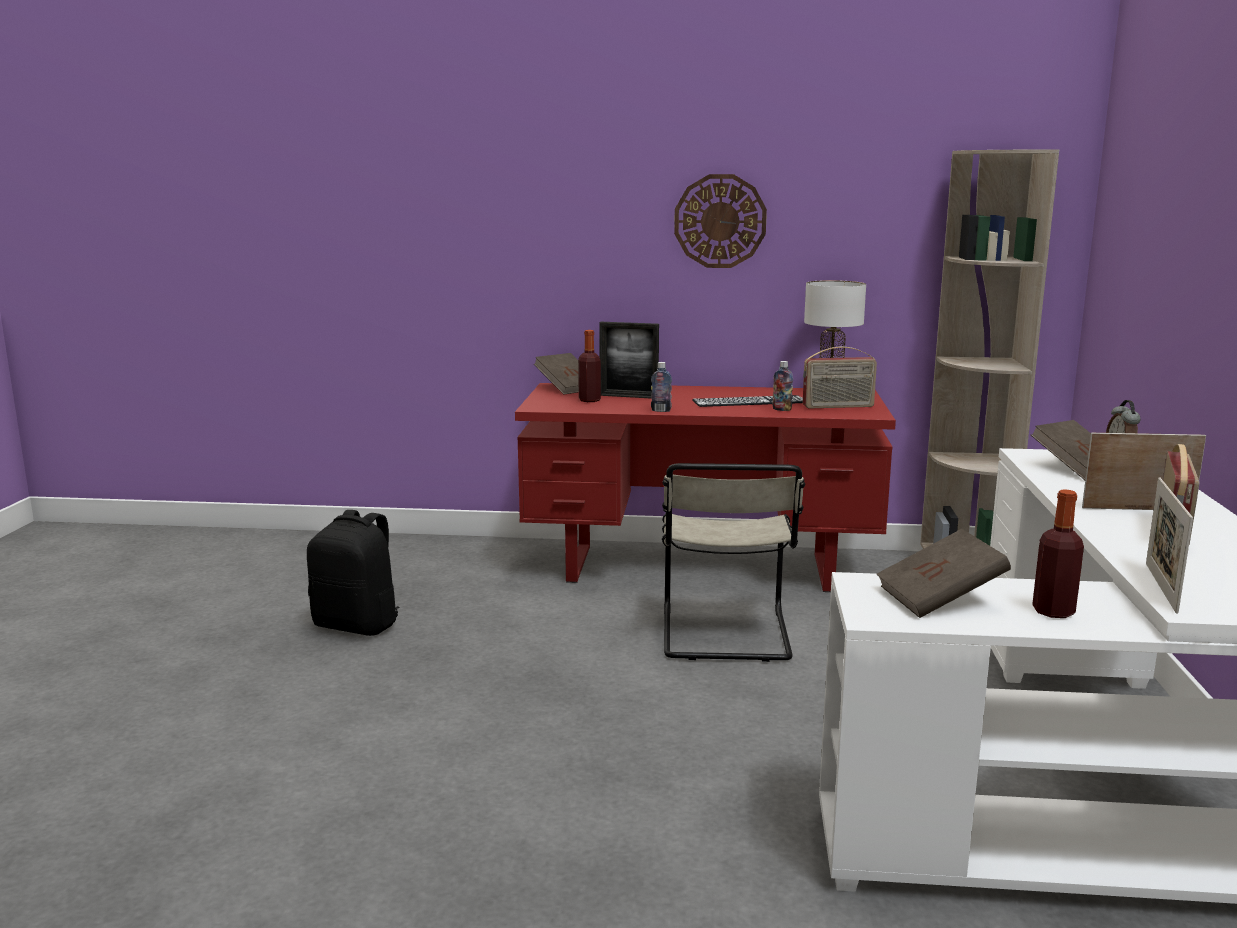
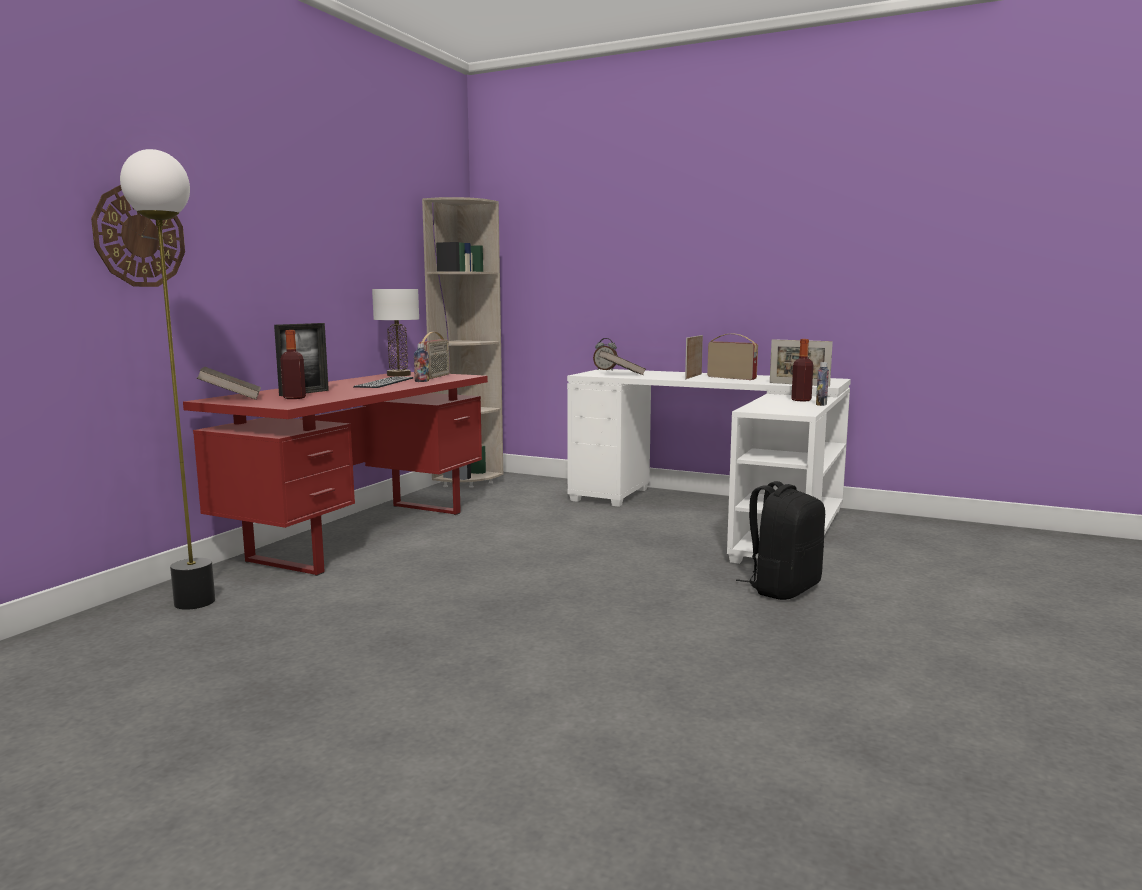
camera: 70 degrees left, 5 degrees down
black backpack [307,510,400,636] -> black backpack moved to [736,481,825,600]
bottle [651,362,672,412] -> bottle moved to [816,362,829,406]
beige chair [662,463,805,662] -> none
wall clock [674,174,767,268] -> wall clock moved to [91,185,185,287]
brown book [877,529,1011,618] -> none
none -> floor lamp [120,149,215,610]

